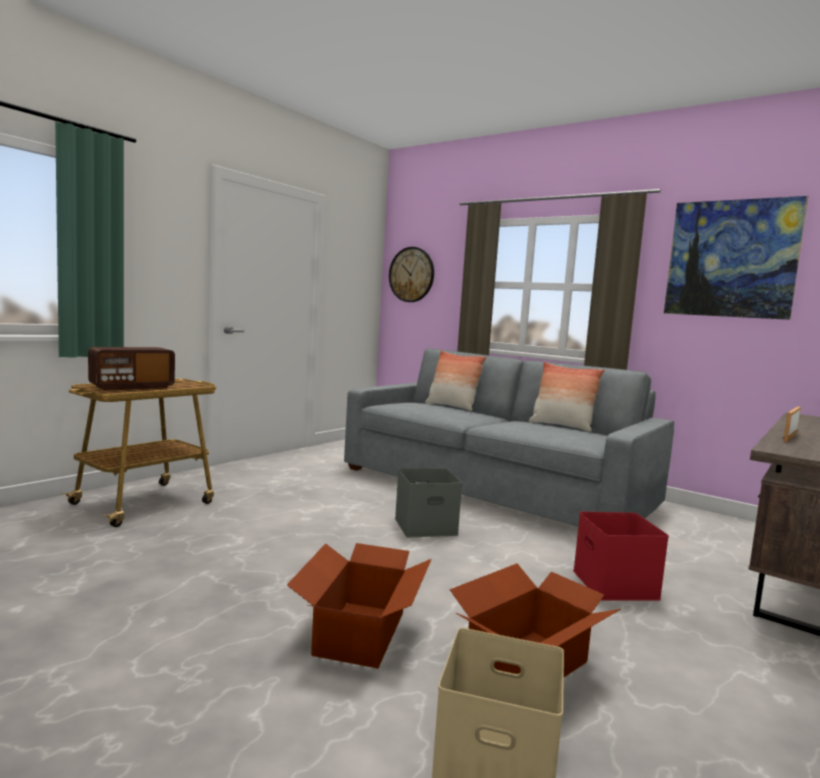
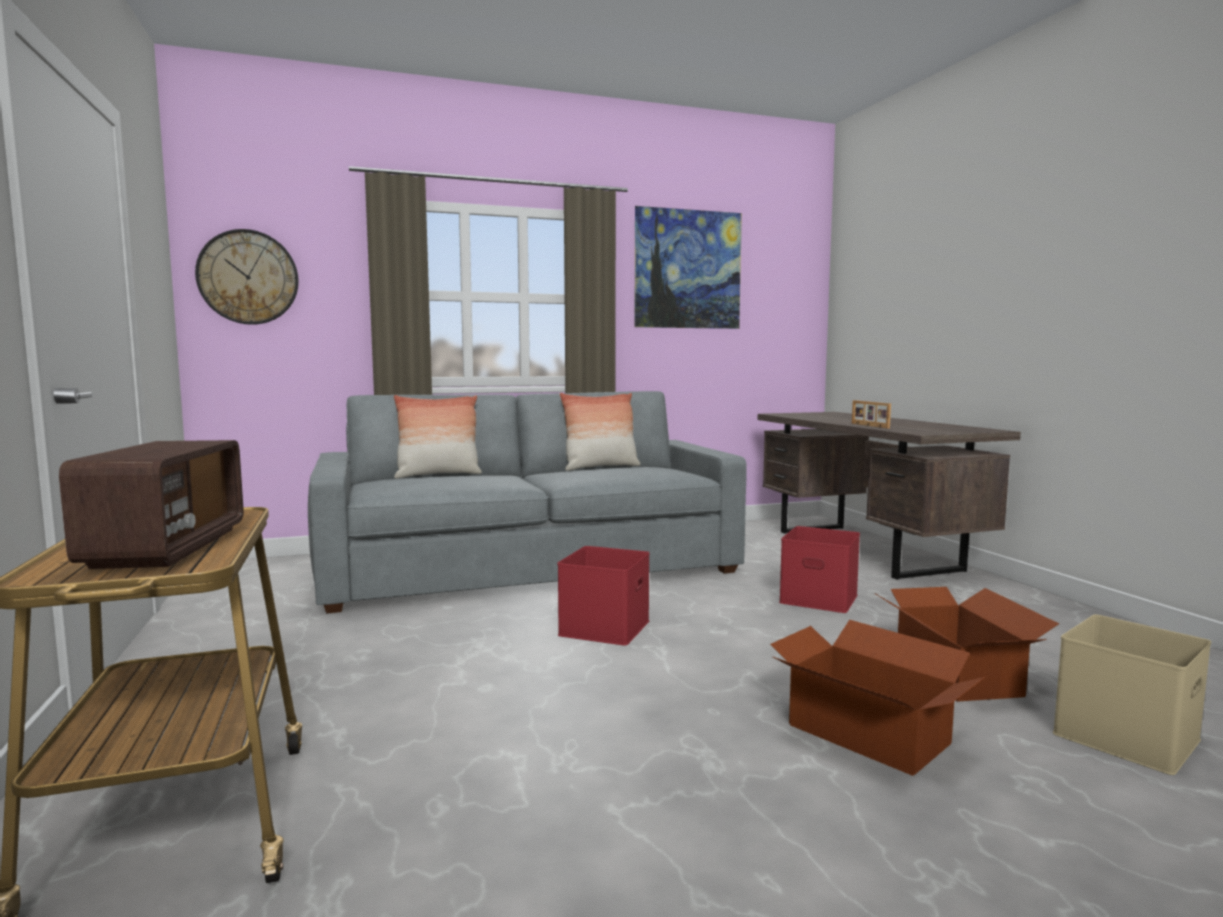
camera: 55 degrees left, 0 degrees up
grey storage box [395,468,462,537] -> red storage box [557,546,650,646]

